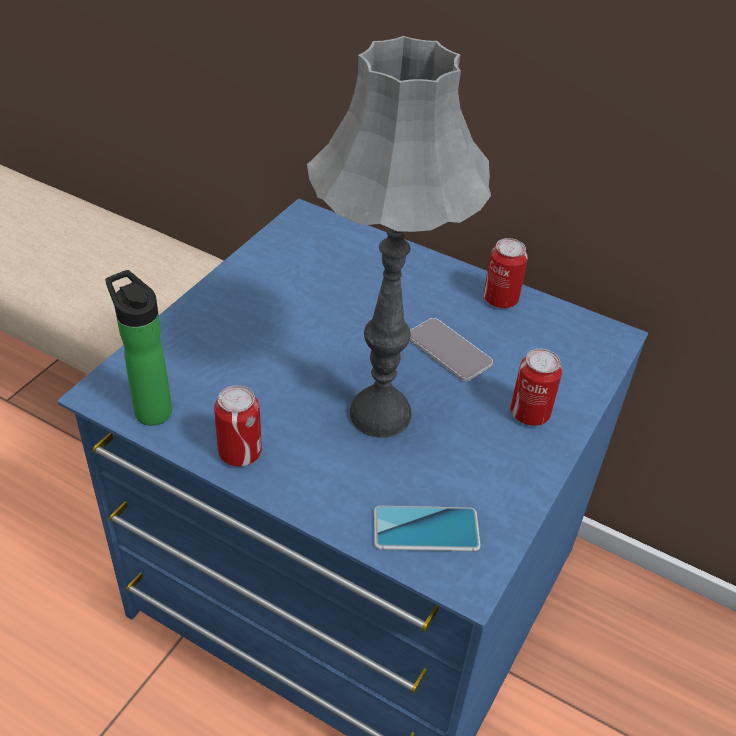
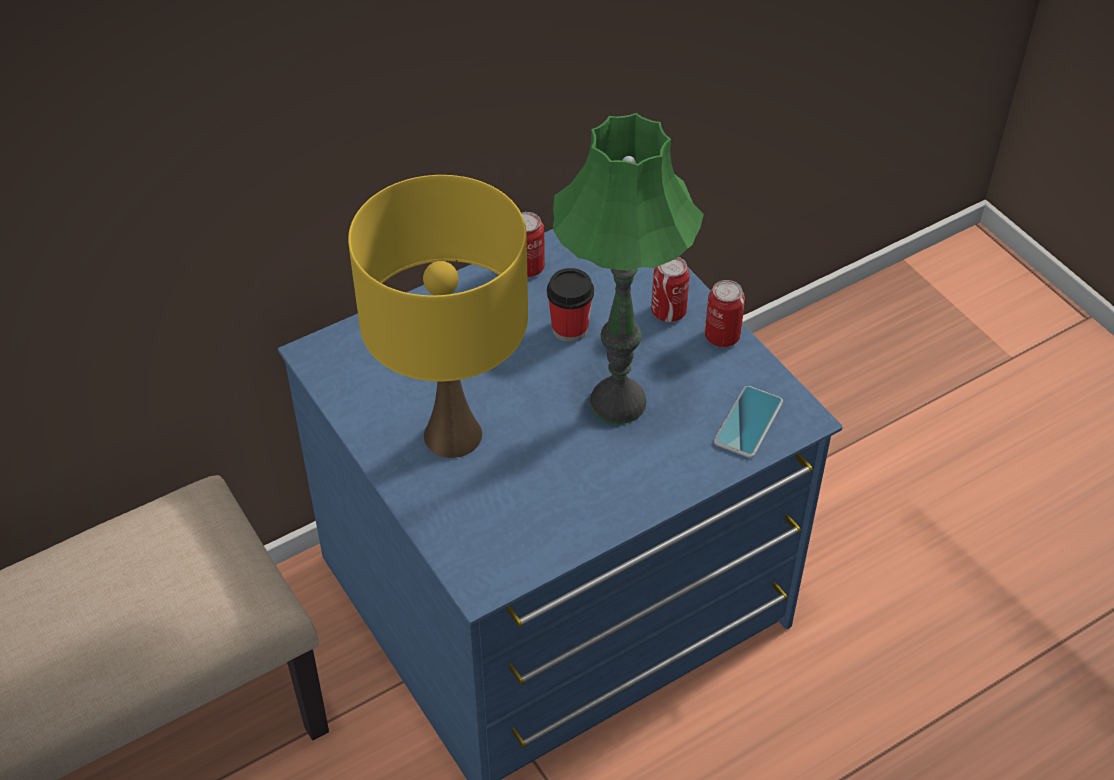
camera: 60 degrees left, 5 degrees up
bottle [105,270,172,426] -> none
can [214,385,262,466] -> can moved to [705,280,745,347]
grey table lamp [307,36,491,438] -> green table lamp [553,113,704,424]
phone [410,318,493,382] -> cup [547,268,594,342]
none -> yellow table lamp [348,175,528,458]

